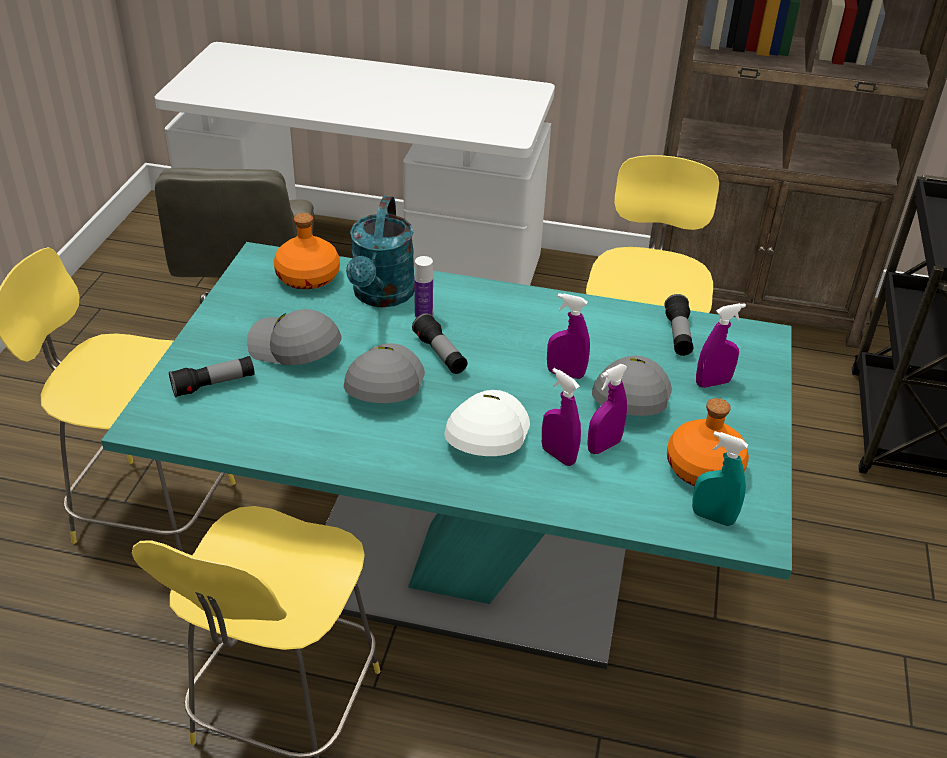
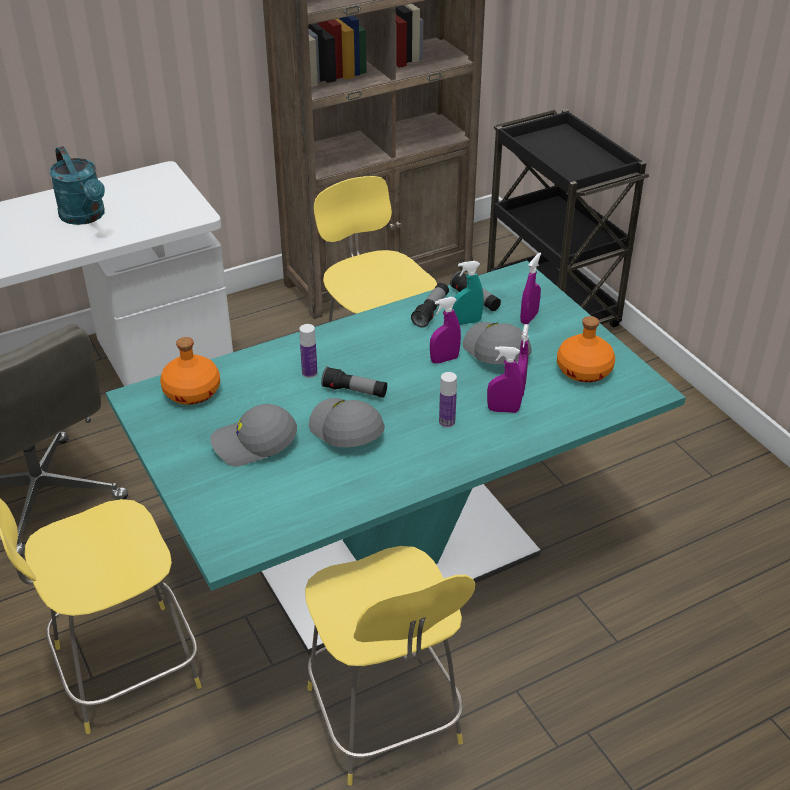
camera: 40 degrees left, 0 degrees up
flashlight [169,356,255,398] -> flashlight moved to [411,283,449,328]
turquoise watering can [346,196,415,307] -> turquoise watering can moved to [50,146,105,225]
white cap [444,390,530,456] -> bottle [439,372,457,428]
turquoise spray bottle [692,431,748,526] -> turquoise spray bottle moved to [452,261,484,325]

